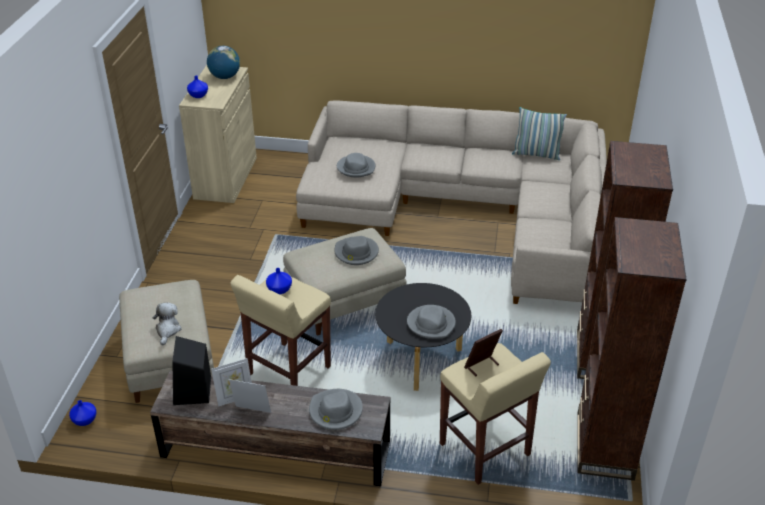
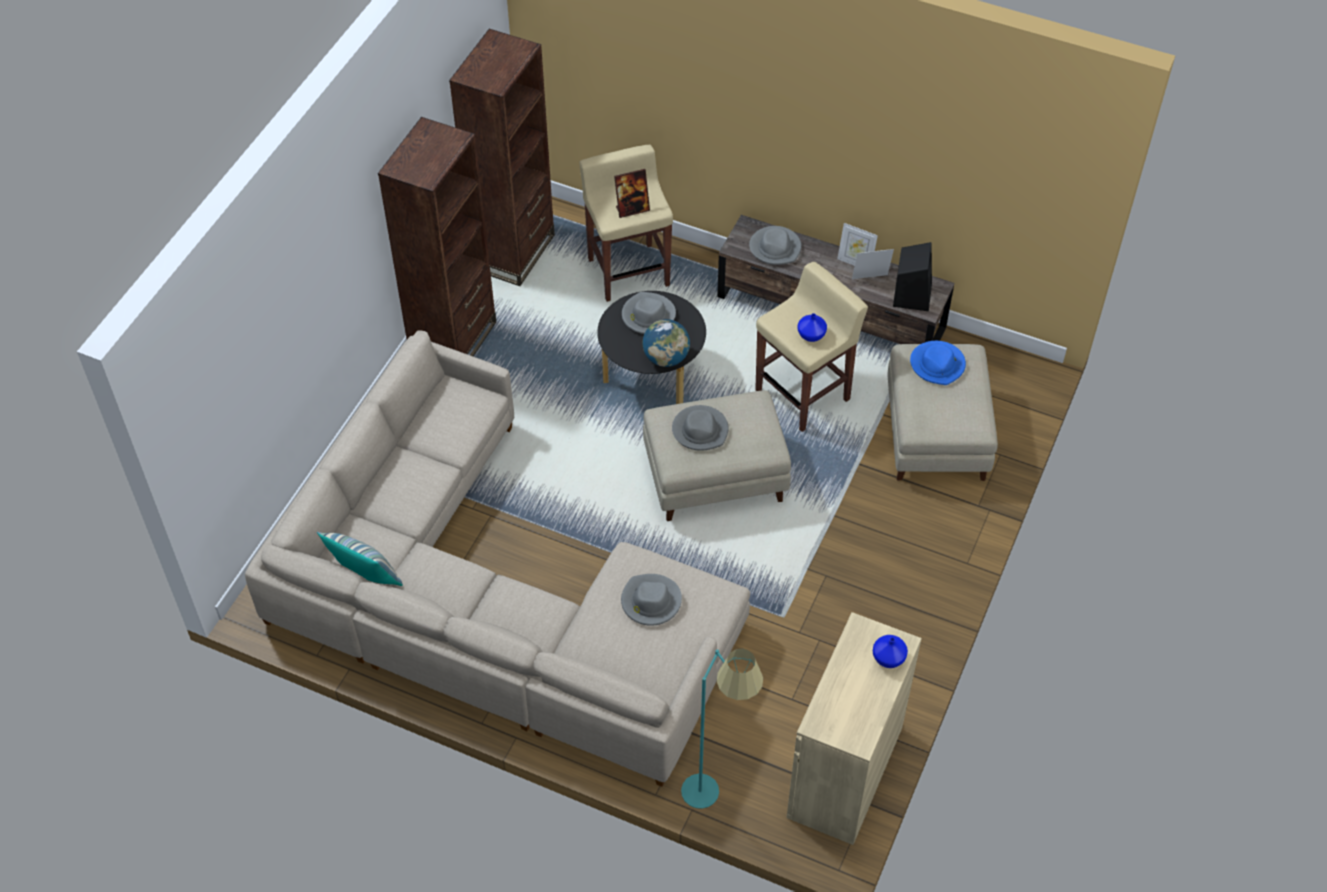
camera: 165 degrees left, 15 degrees up
blue vase [69,400,97,426] -> none
plush toy [153,302,182,345] -> blue hat [910,341,966,385]
globe [207,46,240,79] -> globe moved to [643,319,690,367]
none -> turquoise floor lamp [681,649,763,809]

